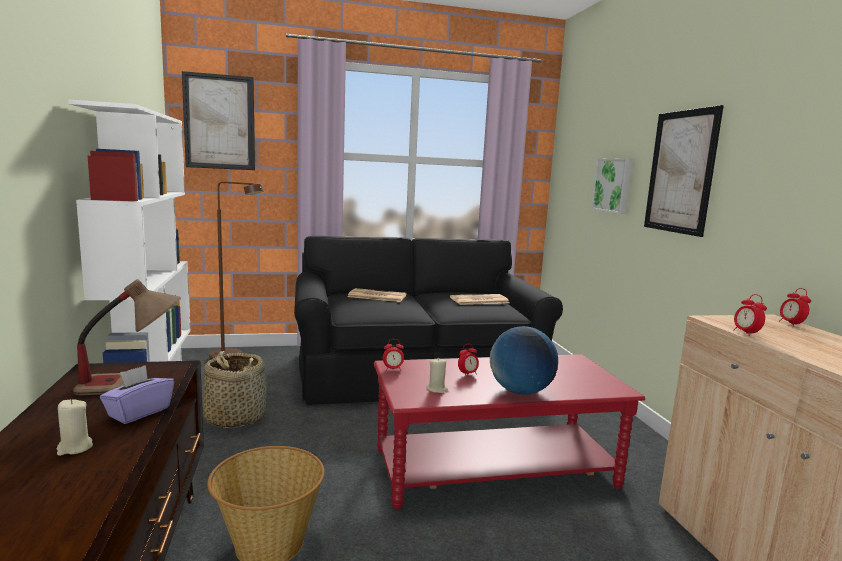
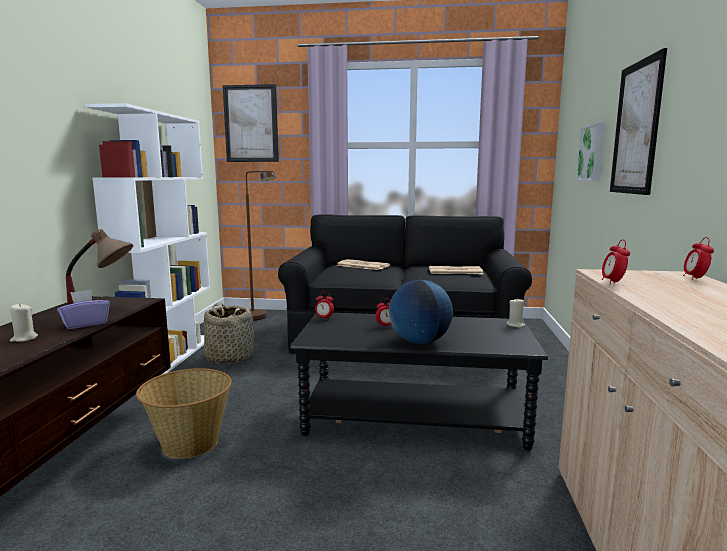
camera: 20 degrees right, 0 degrees up
red coffee table [373,354,645,509] -> black coffee table [290,313,548,451]
beige candle [426,358,448,393] -> beige candle moved to [507,298,525,328]

